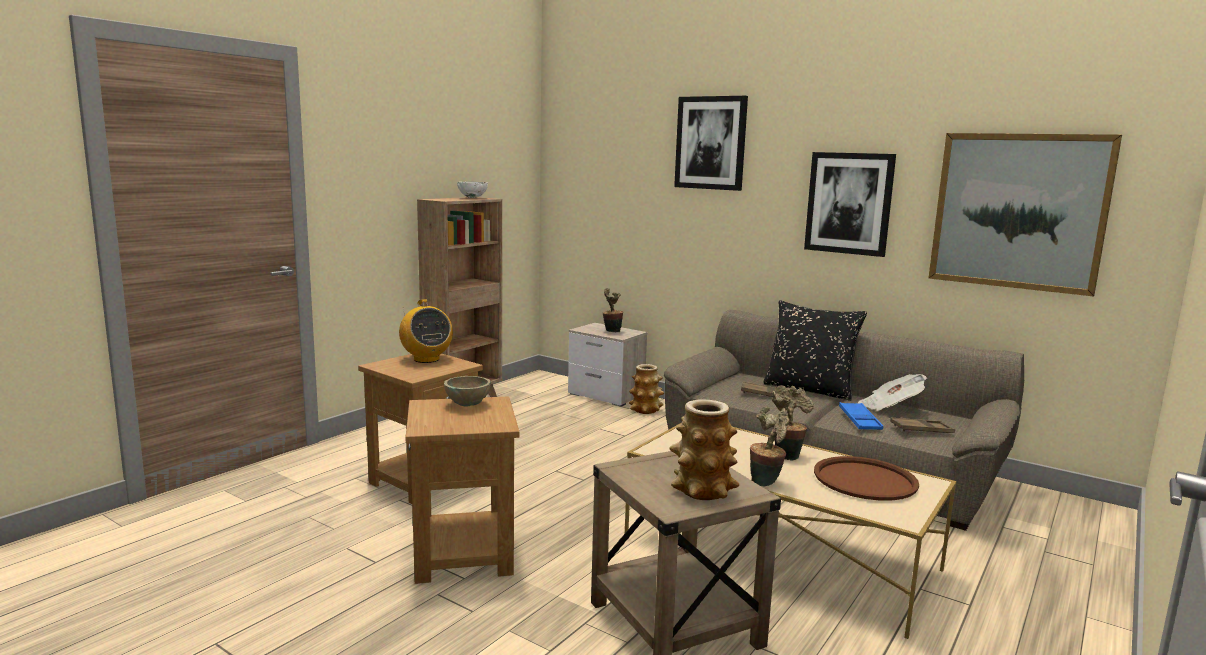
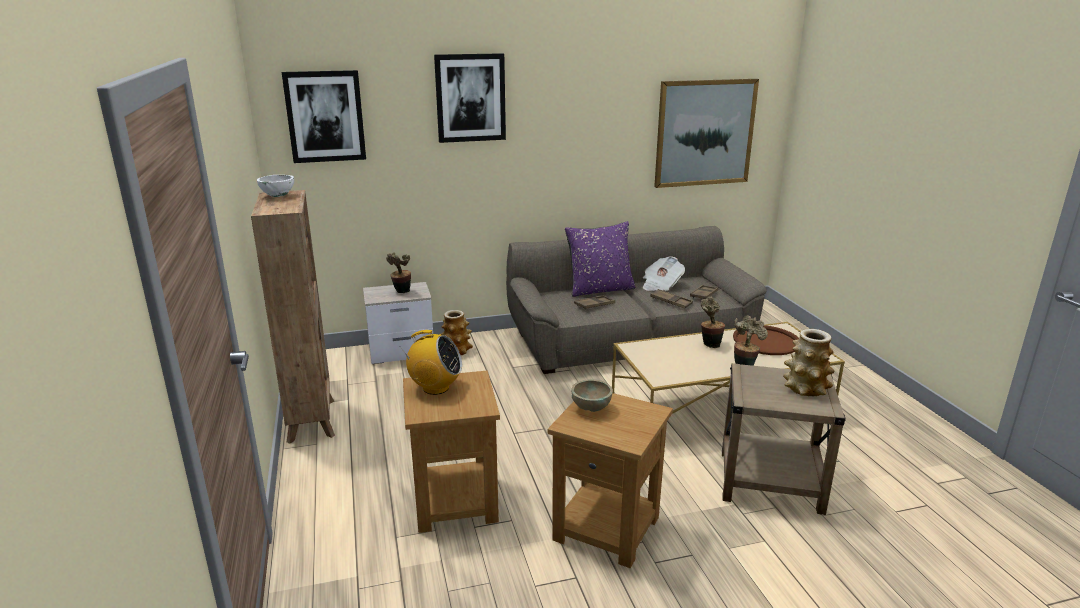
camera: 50 degrees left, 10 degrees up
black pillow [764,300,867,401] -> purple pillow [565,221,635,297]
picture [804,152,896,257] -> picture moved to [282,70,366,163]
blue tray [839,402,883,430] -> brown tray [650,289,693,308]

